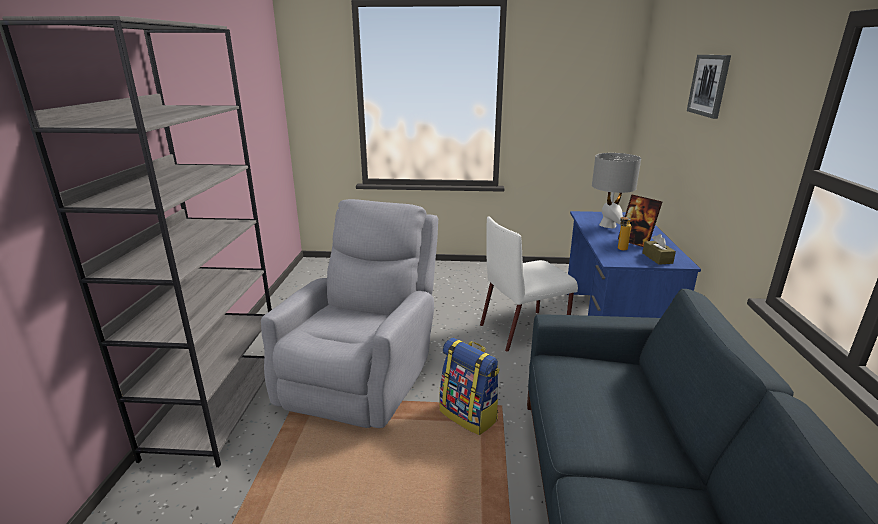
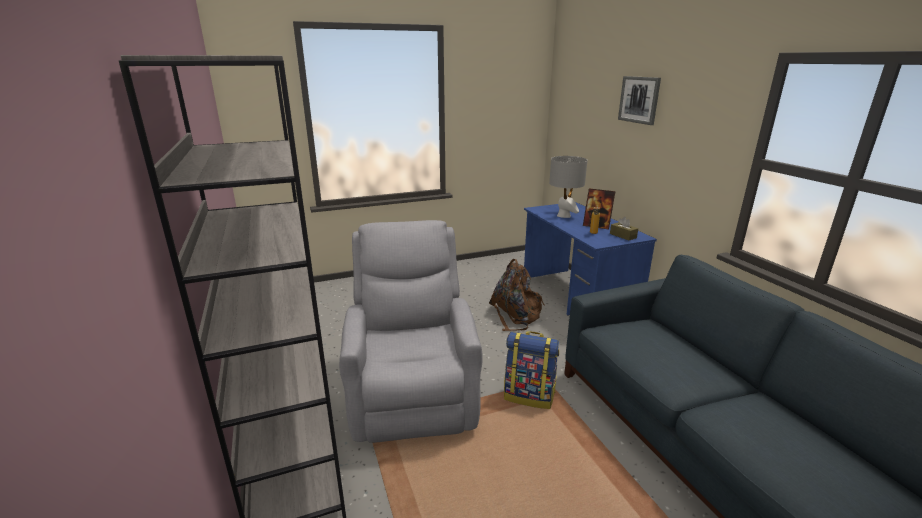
camera: 25 degrees left, 0 degrees up
white chair [480,217,578,352] -> brown backpack [489,259,545,331]

